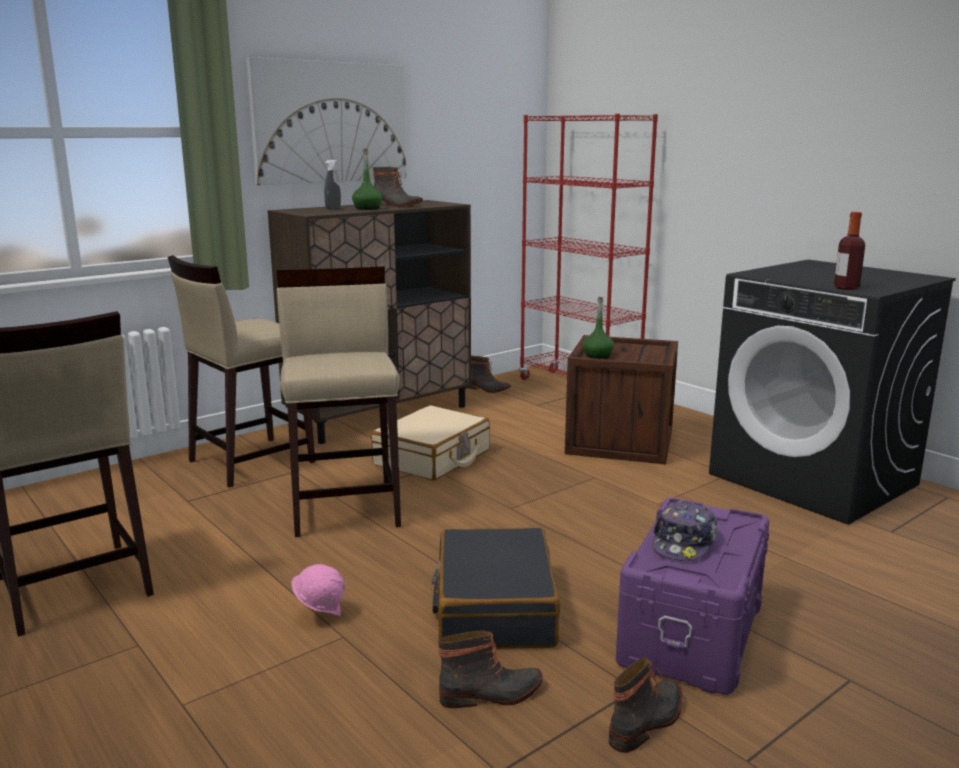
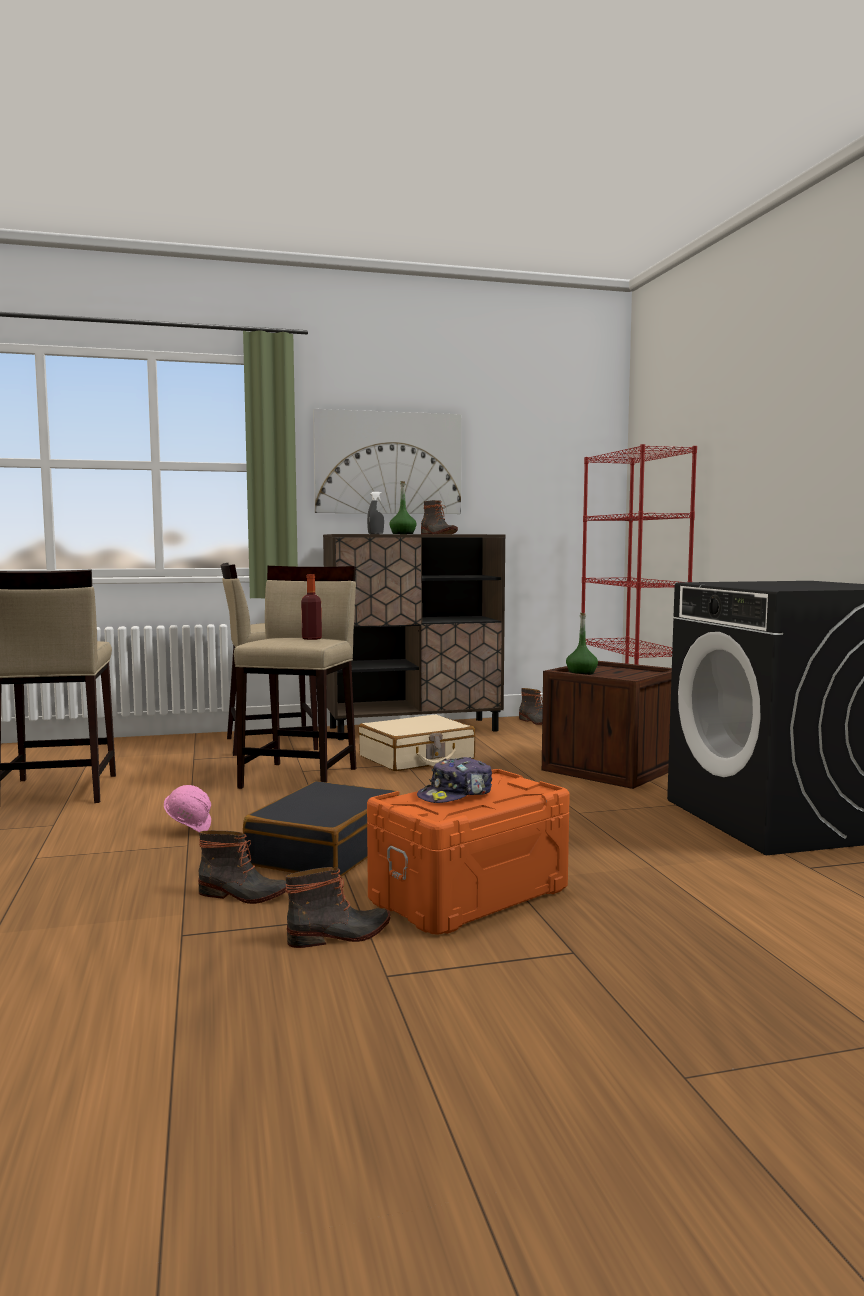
camera: 25 degrees right, 10 degrees down
purple storage box [616,498,769,695] -> orange storage box [367,769,570,935]
bottle [834,212,865,290] -> bottle moved to [301,574,322,640]

